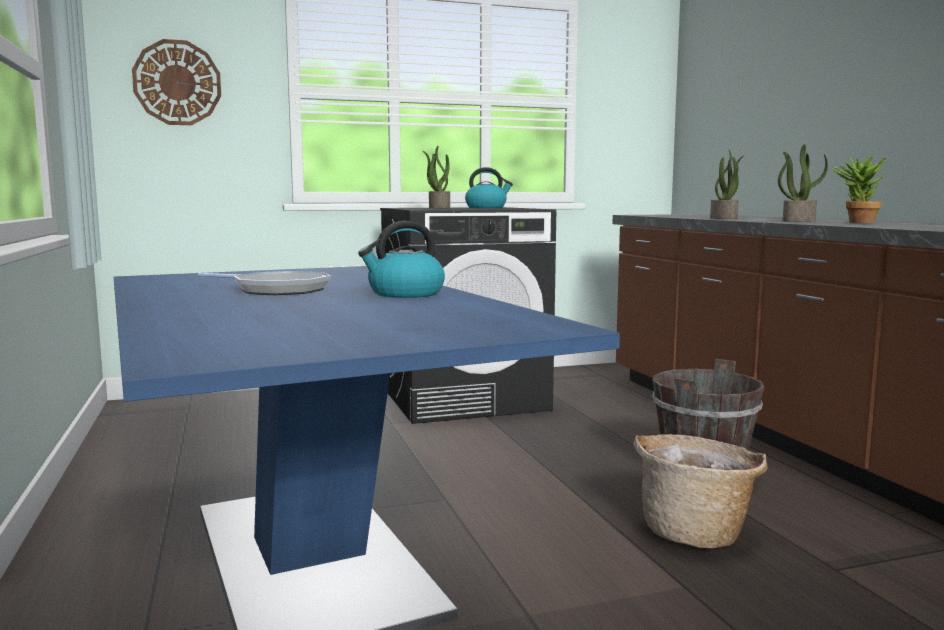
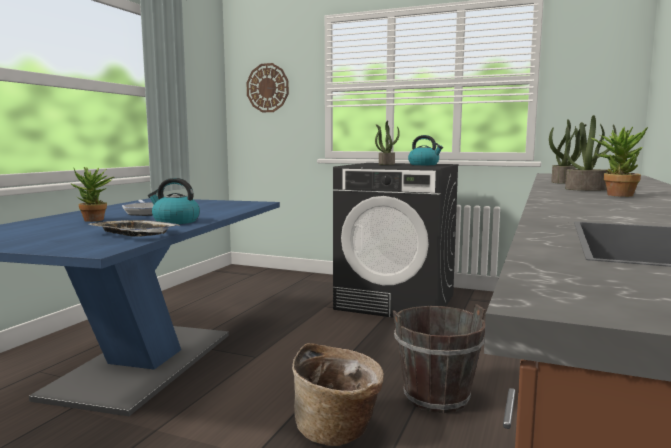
camera: 40 degrees right, 0 degrees up
none -> potted plant [70,167,114,222]
none -> tray [90,220,180,237]

